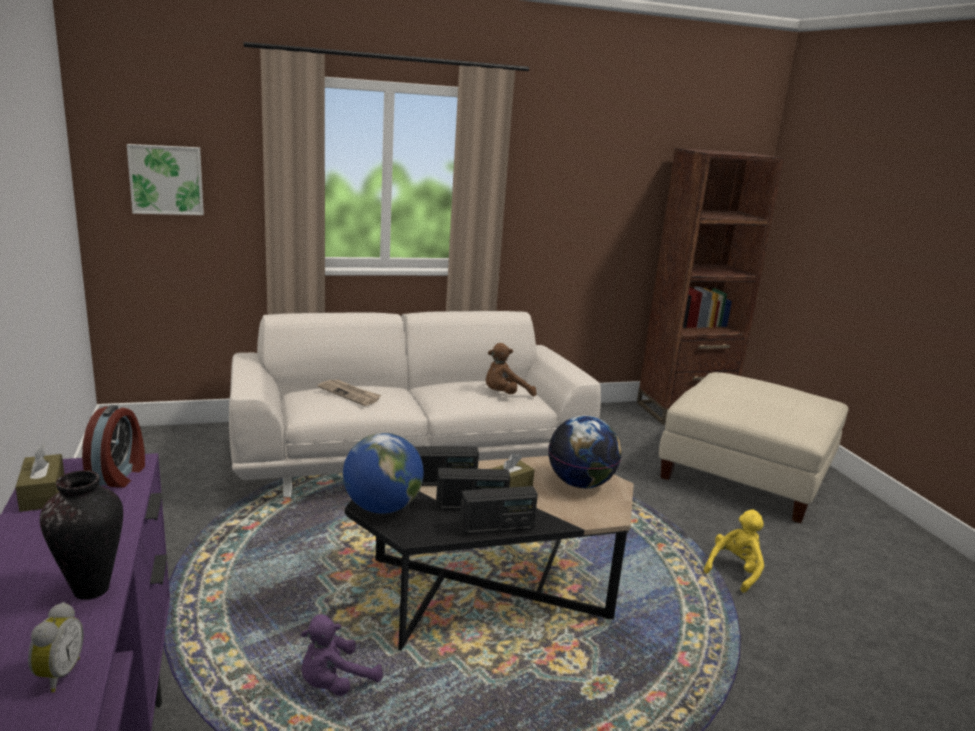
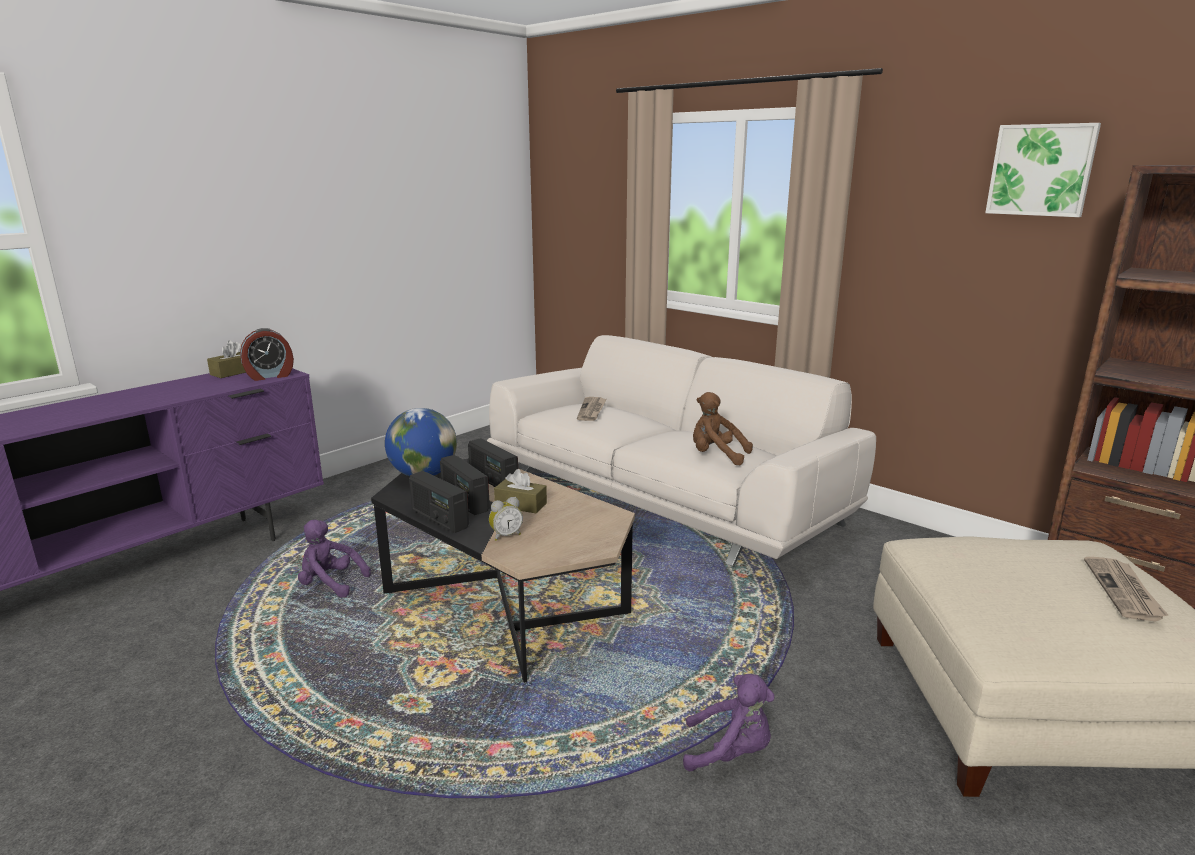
camera: 60 degrees right, 0 degrees up
alarm clock [28,602,84,693] -> alarm clock moved to [489,497,523,541]
vase [40,470,123,600] -> none
picture [127,144,204,215] -> picture moved to [985,123,1101,217]
globe [548,416,621,488] -> none
yellow plush toy [704,509,764,593] -> purple plush toy [683,674,775,772]
none -> newspaper [1084,557,1168,621]

